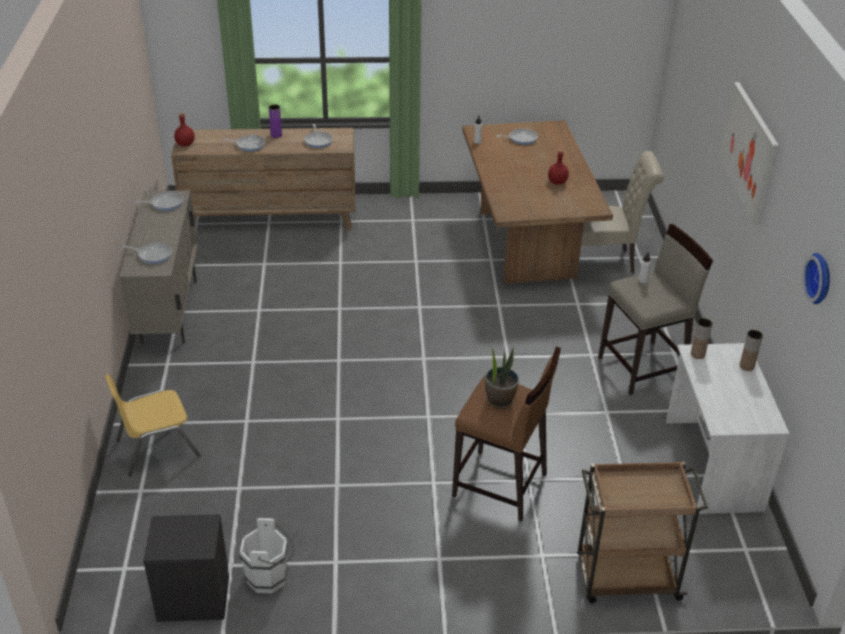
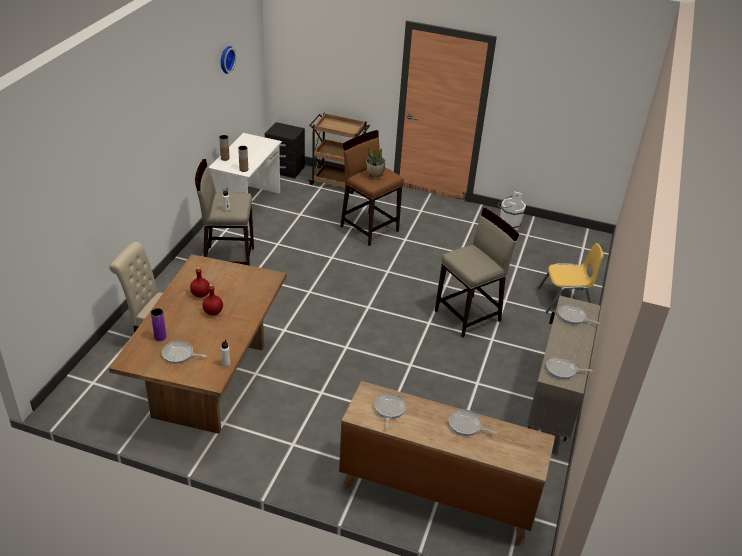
camera: 160 degrees left, 0 degrees up
black nightstand [143,514,229,622] -> black nightstand moved to [265,122,305,178]
red bottle [174,112,195,146] -> red bottle moved to [203,284,223,316]
purple vase [269,104,282,138] -> purple vase moved to [151,308,166,341]
picture [719,82,779,225] -> none
none -> beige stool [435,208,519,337]

